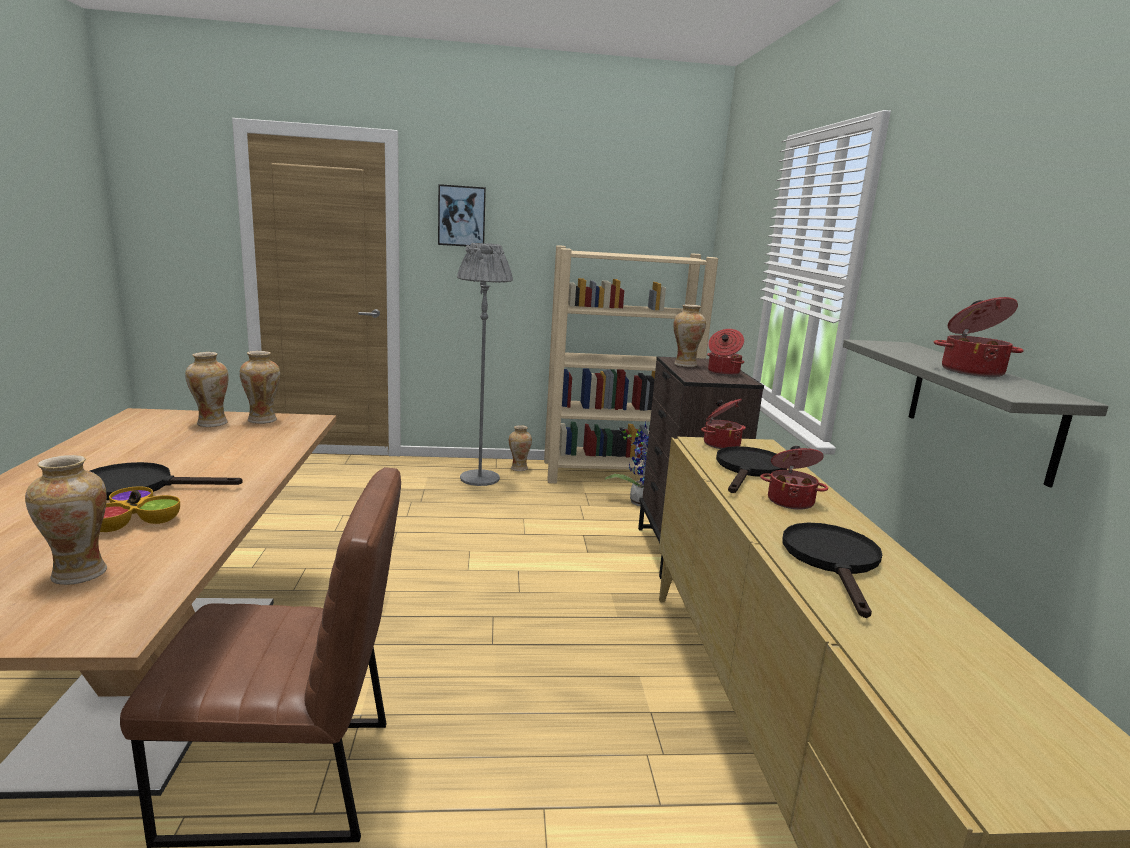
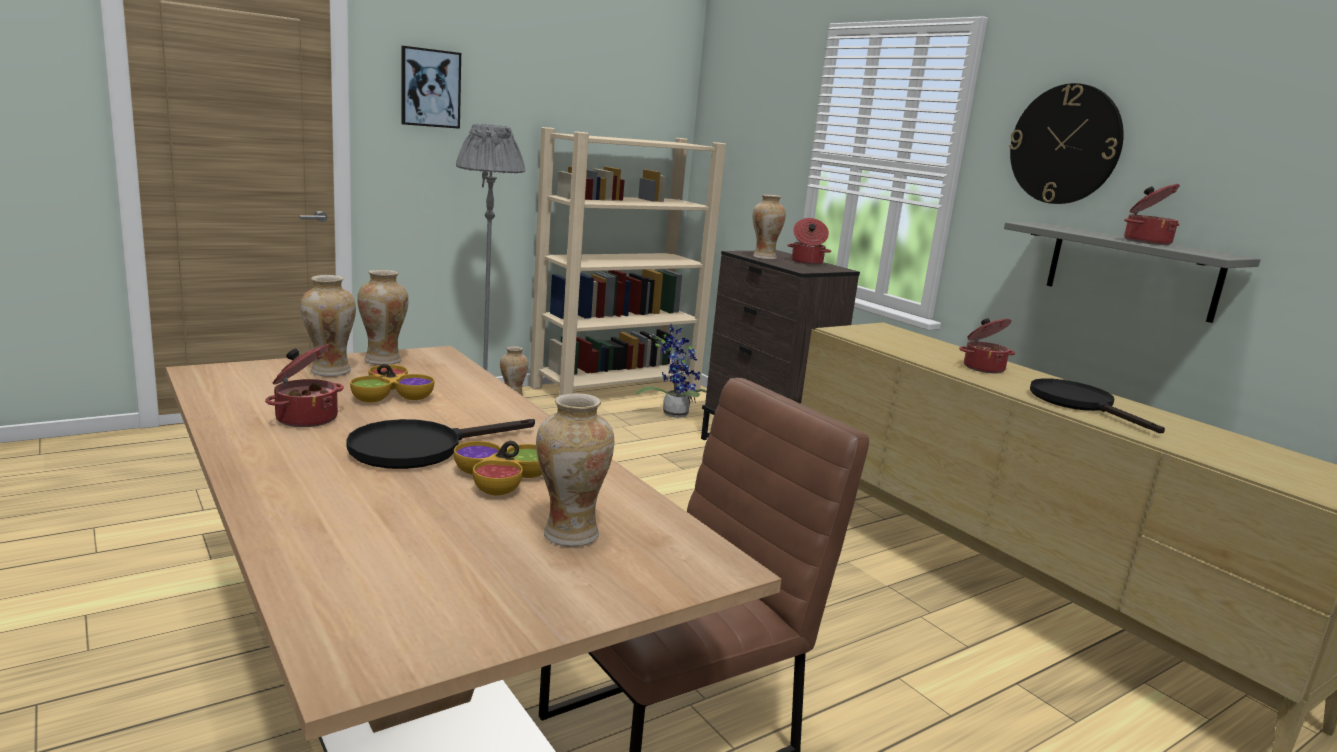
camera: 30 degrees left, 0 degrees up
cooking pot [701,399,746,449] -> cooking pot moved to [265,344,344,427]
black frying pan [716,446,787,493] -> none
none -> bowl [350,364,434,403]
none -> wall clock [1009,83,1124,204]

